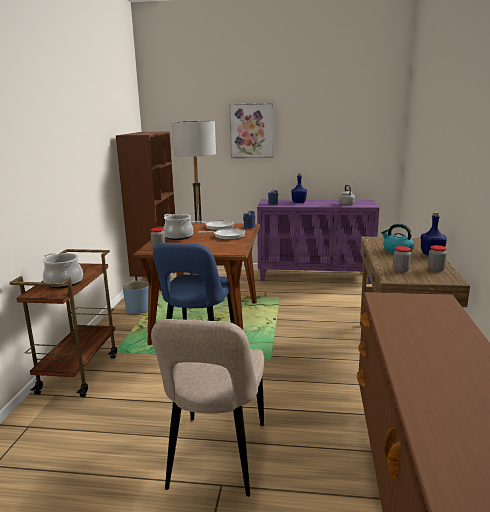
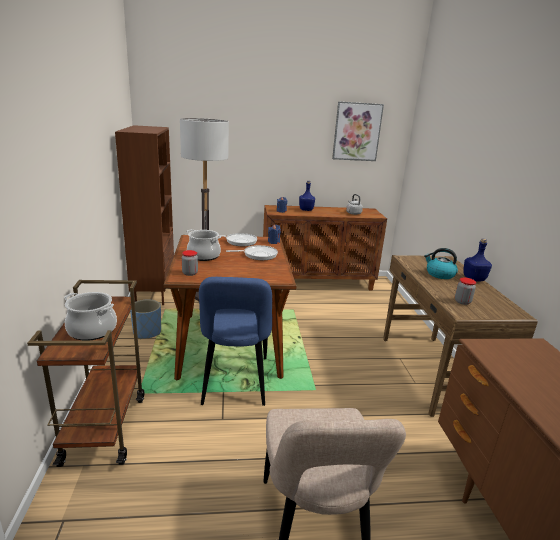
camera: 15 degrees left, 5 degrees up
picture [229,103,273,158] -> picture moved to [332,101,384,161]
purple cabinet [257,200,379,284] -> brown cabinet [263,205,387,290]
jar [428,245,447,272] -> none

